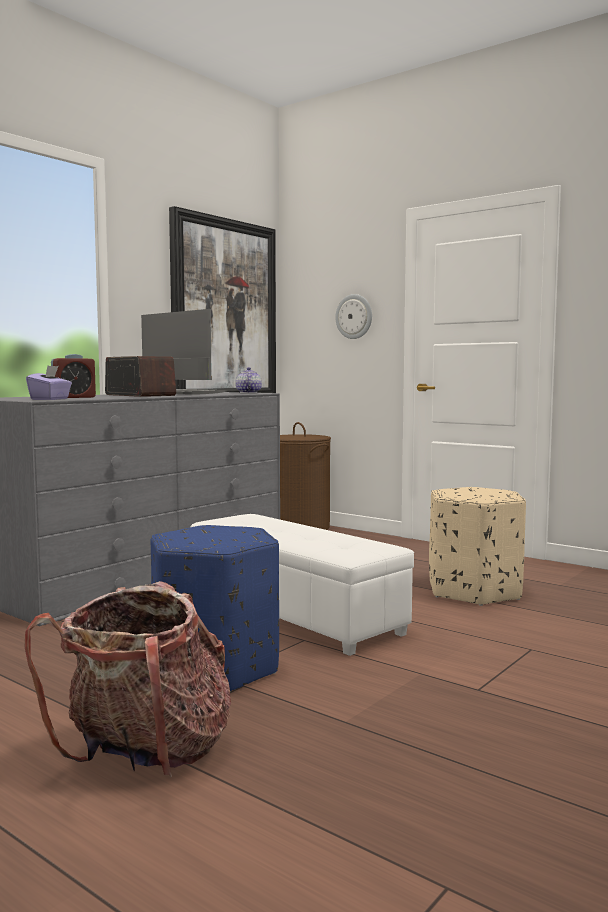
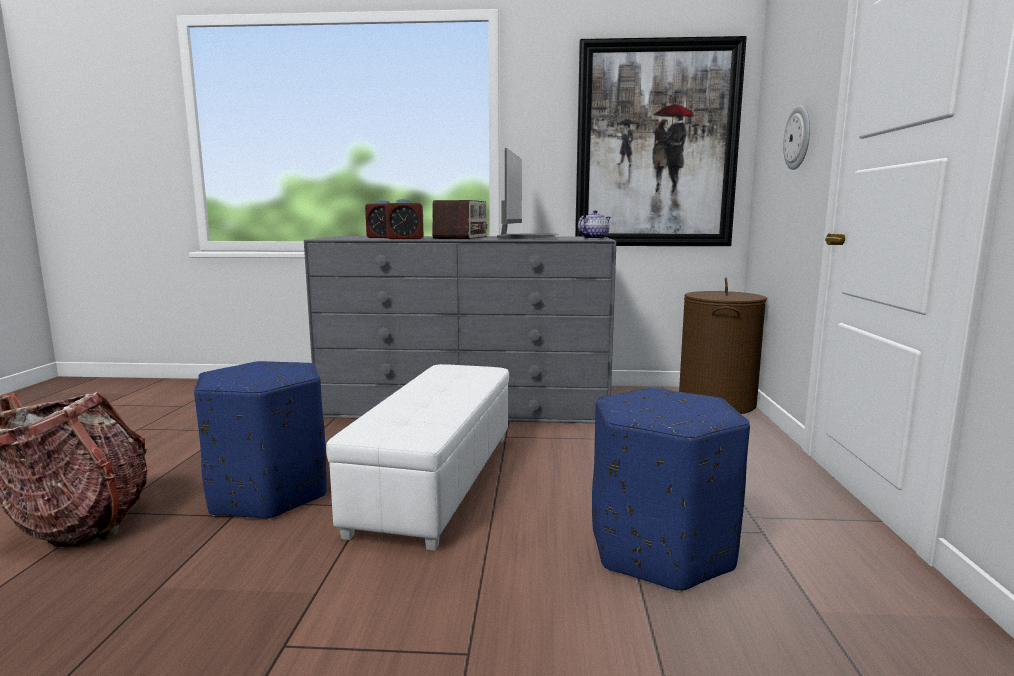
camera: 55 degrees right, 5 degrees up
purple tissue box [26,366,72,400] -> none
beige ottoman [429,487,526,606] -> blue ottoman [592,388,750,592]
none -> alarm clock [386,199,424,239]

